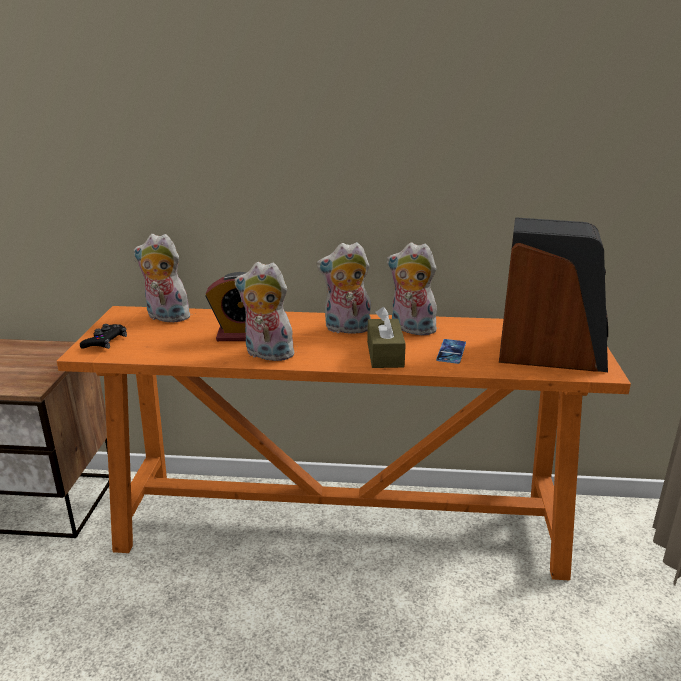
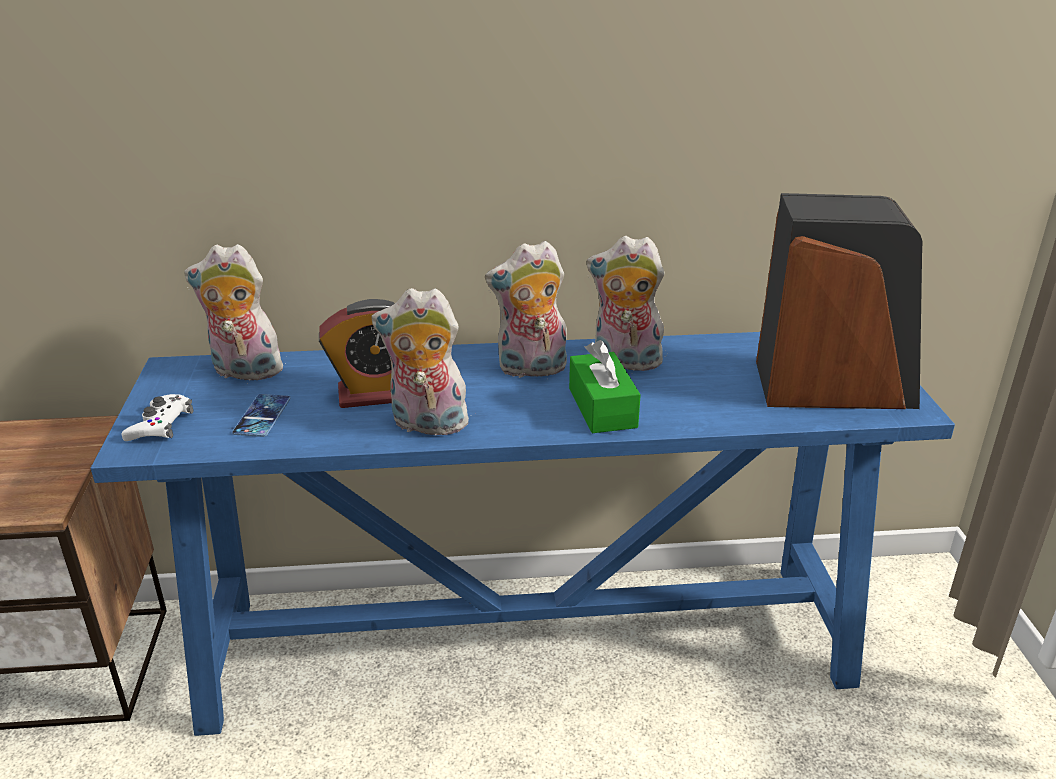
camera: 10 degrees left, 5 degrees up
orange console table [57,306,631,580] -> blue console table [91,332,955,736]
black game controller [80,324,127,349] -> white game controller [122,394,193,441]
brown tissue box [367,307,406,368] -> green tissue box [569,340,641,433]
phone [436,339,466,364] -> phone moved to [232,394,290,437]

